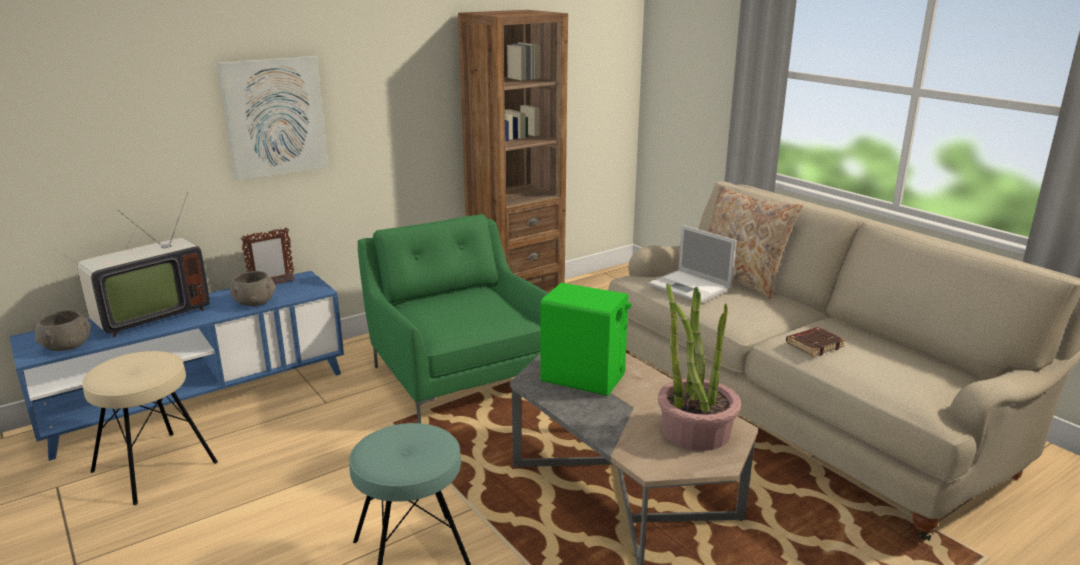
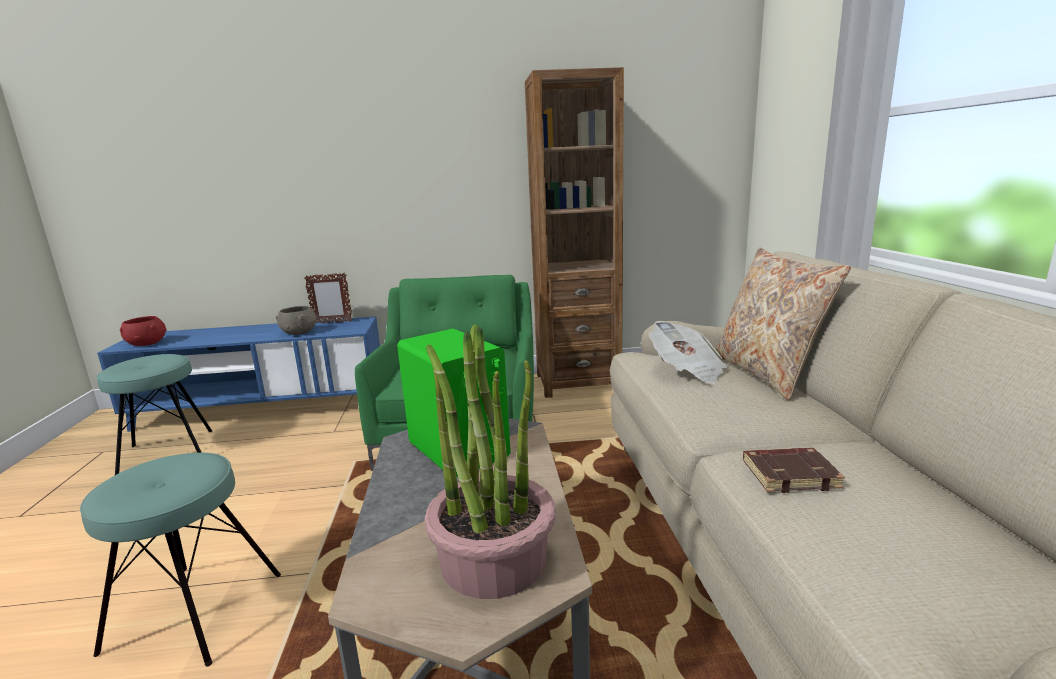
camera: 30 degrees right, 5 degrees down
grey bowl [35,310,91,351] -> red bowl [120,316,167,346]
television [77,192,210,337] -> none
beige stool [82,351,218,505] -> turquoise stool [97,354,212,475]
picture [218,56,328,180] -> none
laptop [648,225,737,303] -> newspaper [649,321,728,384]

